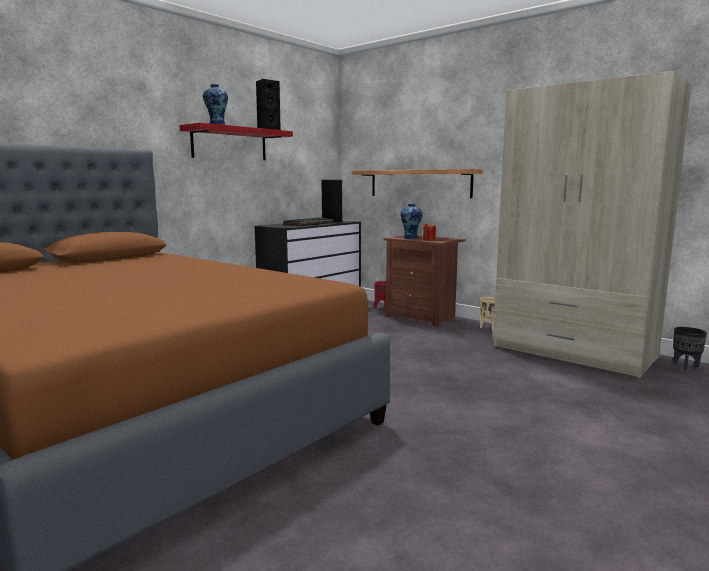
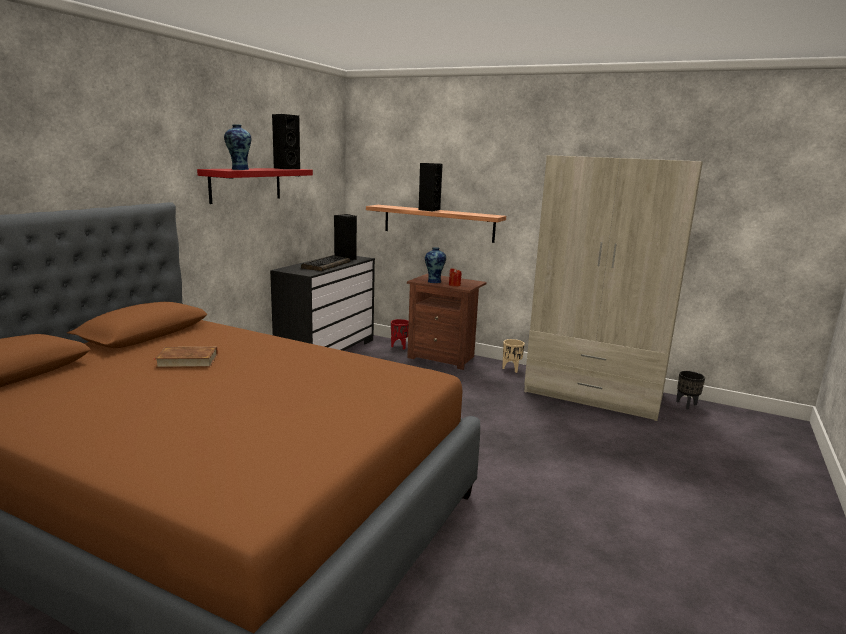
camera: 15 degrees left, 5 degrees up
none -> brown book [155,347,218,368]
none -> black speaker [419,163,443,211]

